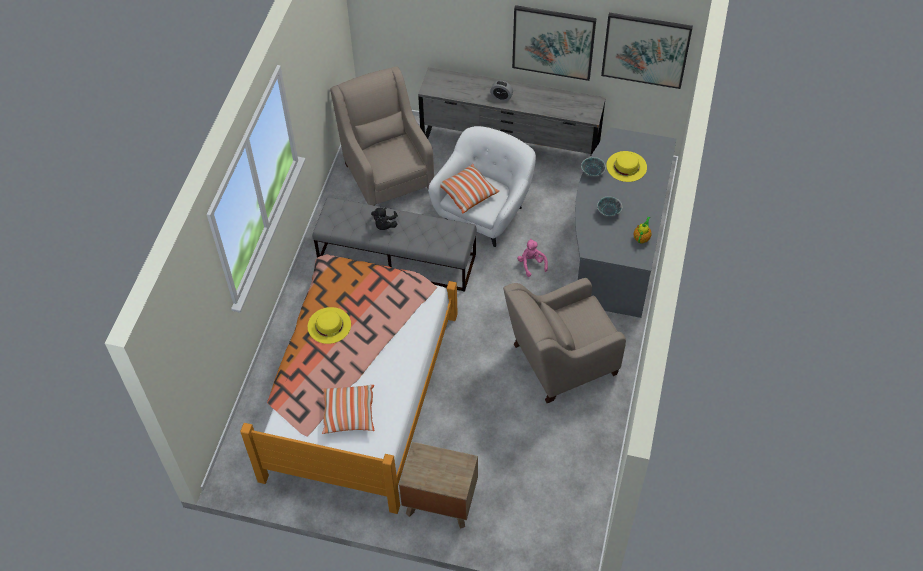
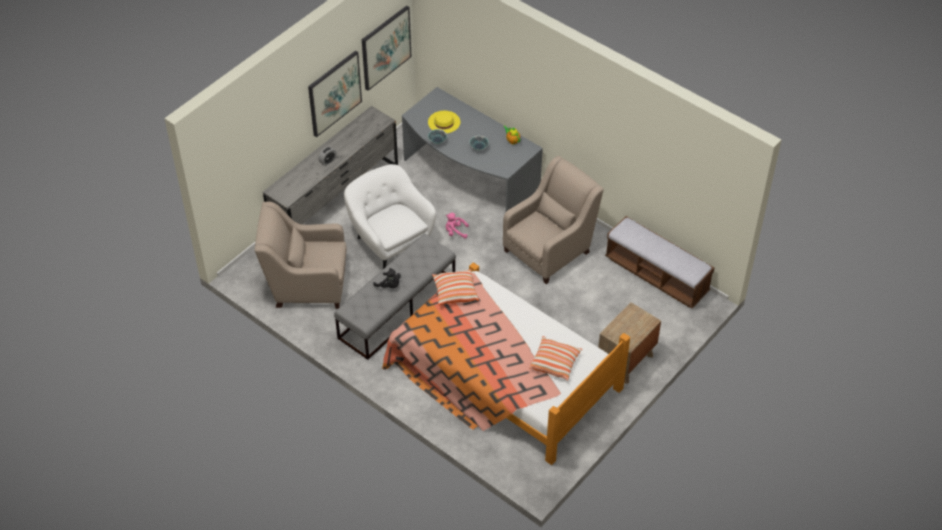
camera: 65 degrees left, 5 degrees down
yellow hat [308,307,351,344] -> none
pillow [440,164,499,213] -> pillow moved to [432,269,479,305]
beige armchair [503,278,626,403] -> beige armchair turned 135 degrees counterclockwise [503,156,604,284]
none -> bench [605,216,714,308]

